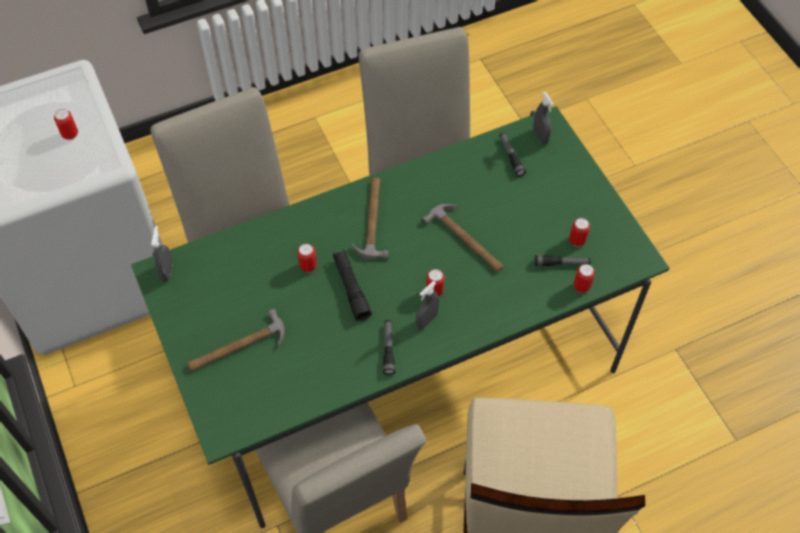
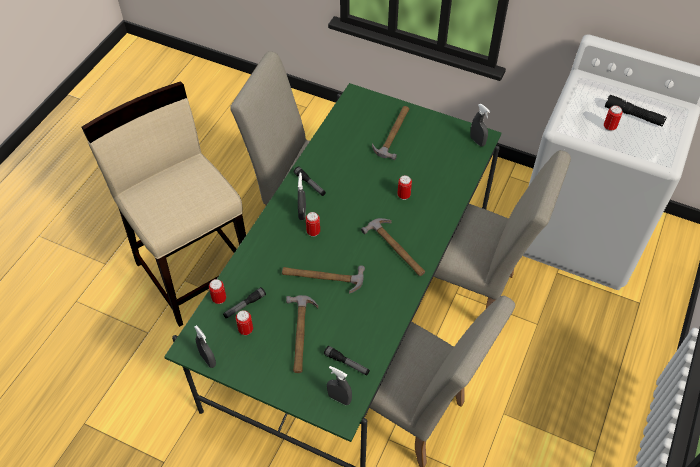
camera: 140 degrees right, 5 degrees down
black flashlight [333,250,372,321] -> black flashlight moved to [605,95,667,127]
none -> grey spray bottle [194,325,216,368]
none -> hammer [286,295,319,373]

